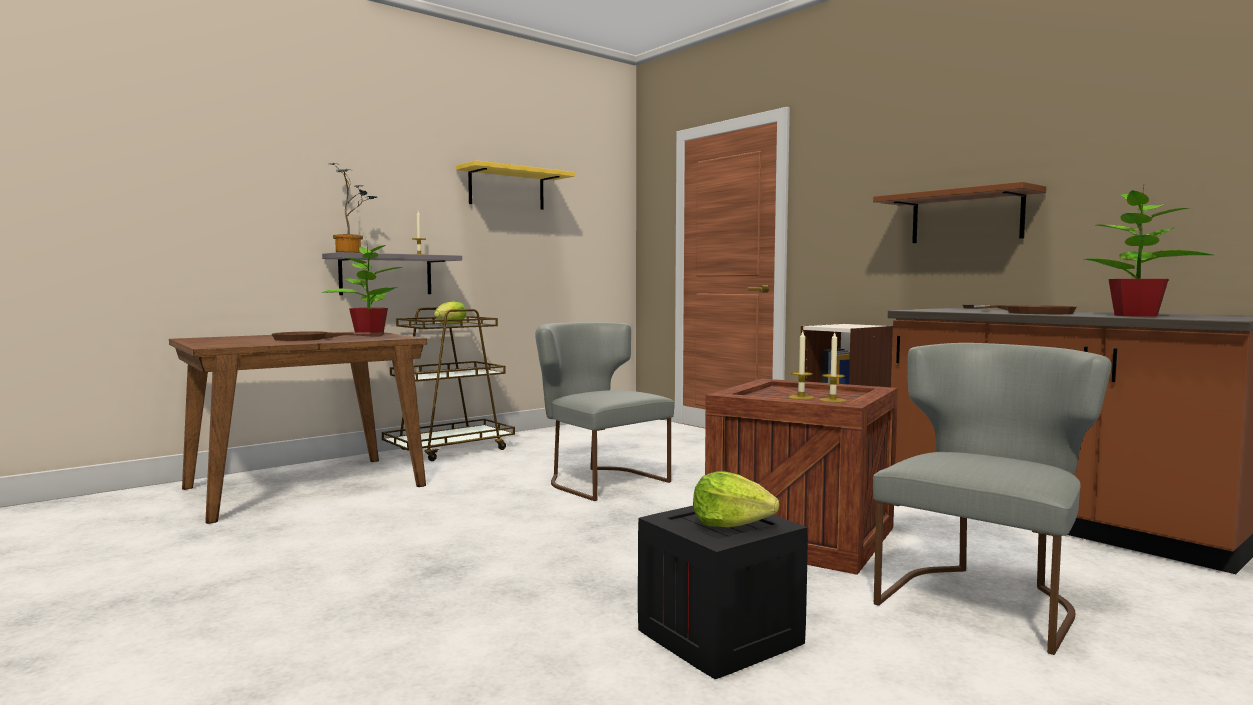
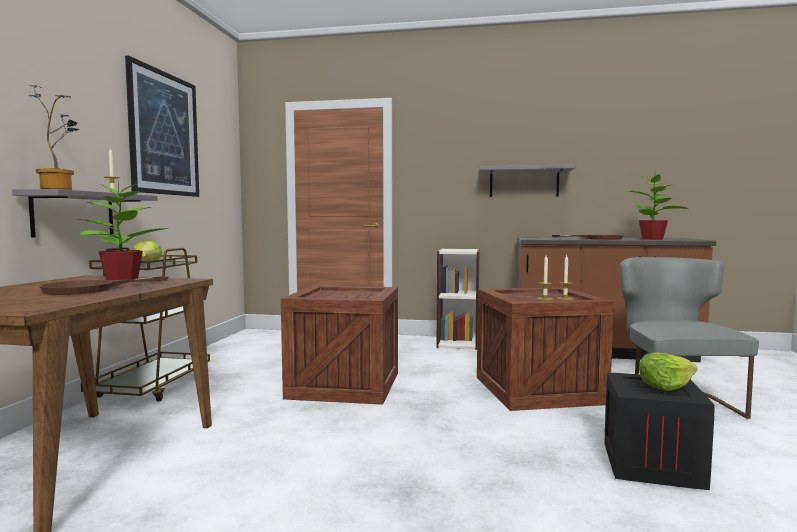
camera: 40 degrees left, 0 degrees up
yellow shelf [456,160,575,210] -> picture [125,56,199,197]
grey chair [535,322,675,501] -> crate [281,285,398,405]
brown shelf [873,182,1046,243] -> grey shelf [479,164,576,197]

